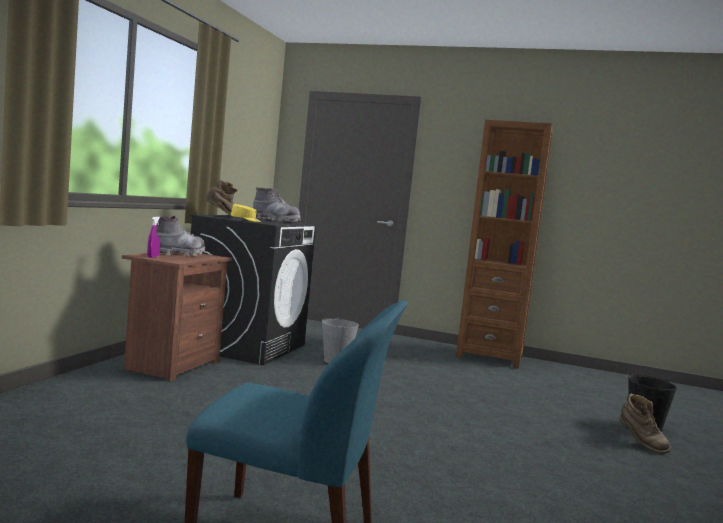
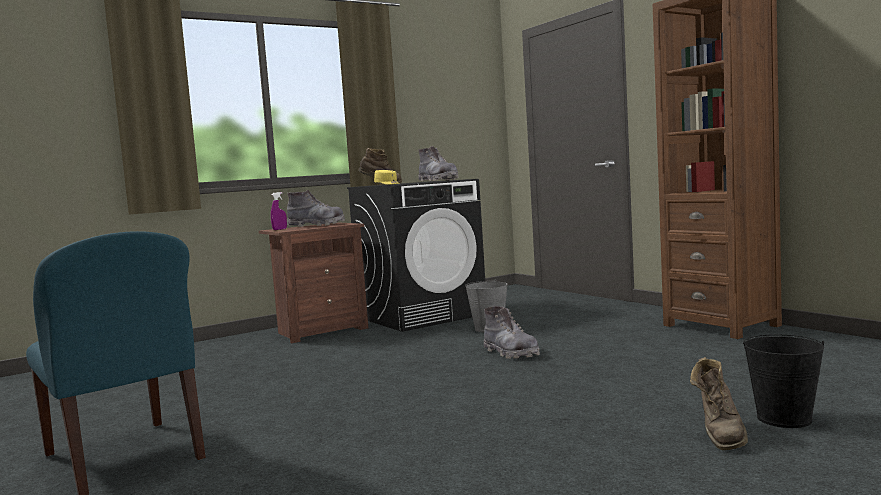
camera: 40 degrees right, 0 degrees up
none -> grey boot [484,306,540,359]

